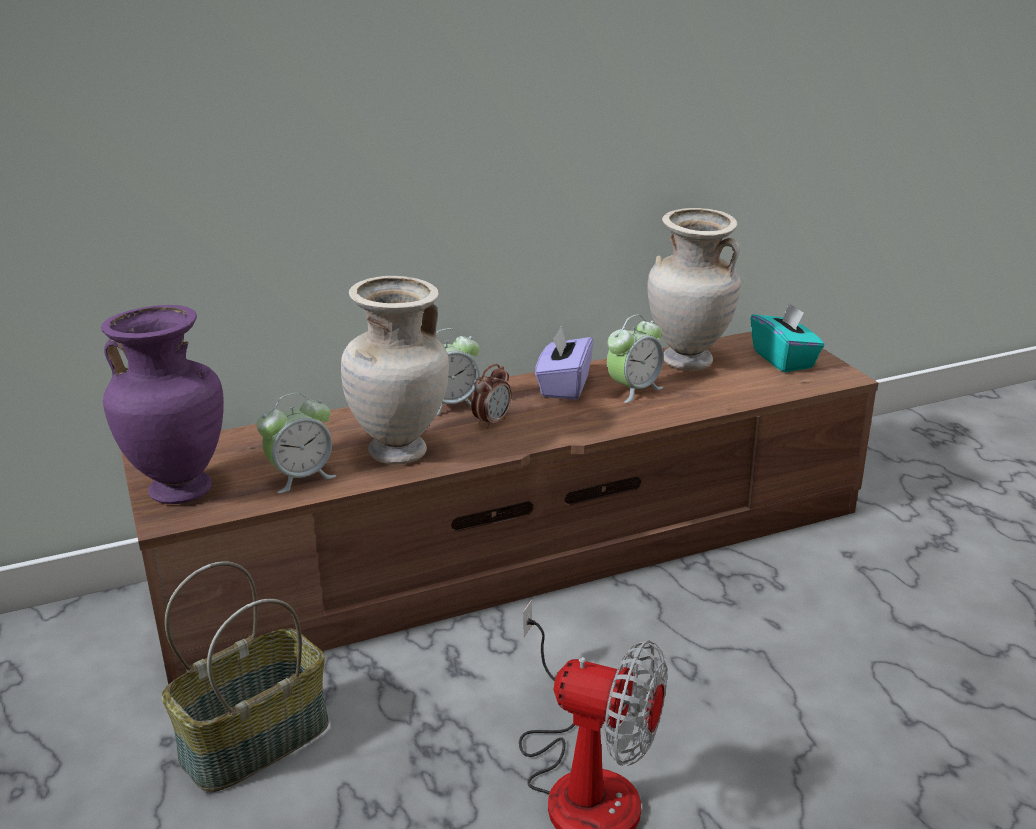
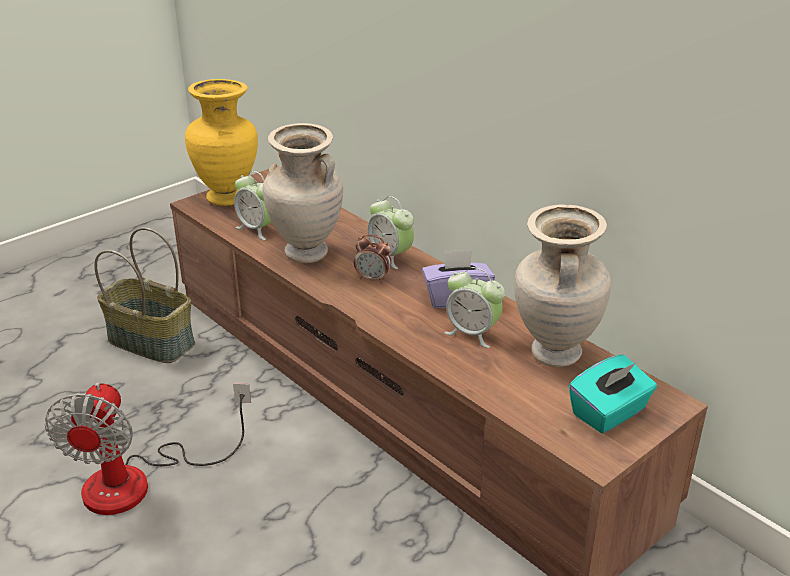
camera: 70 degrees right, 5 degrees up
purple vase [101,305,224,504] -> yellow vase [185,79,258,206]

